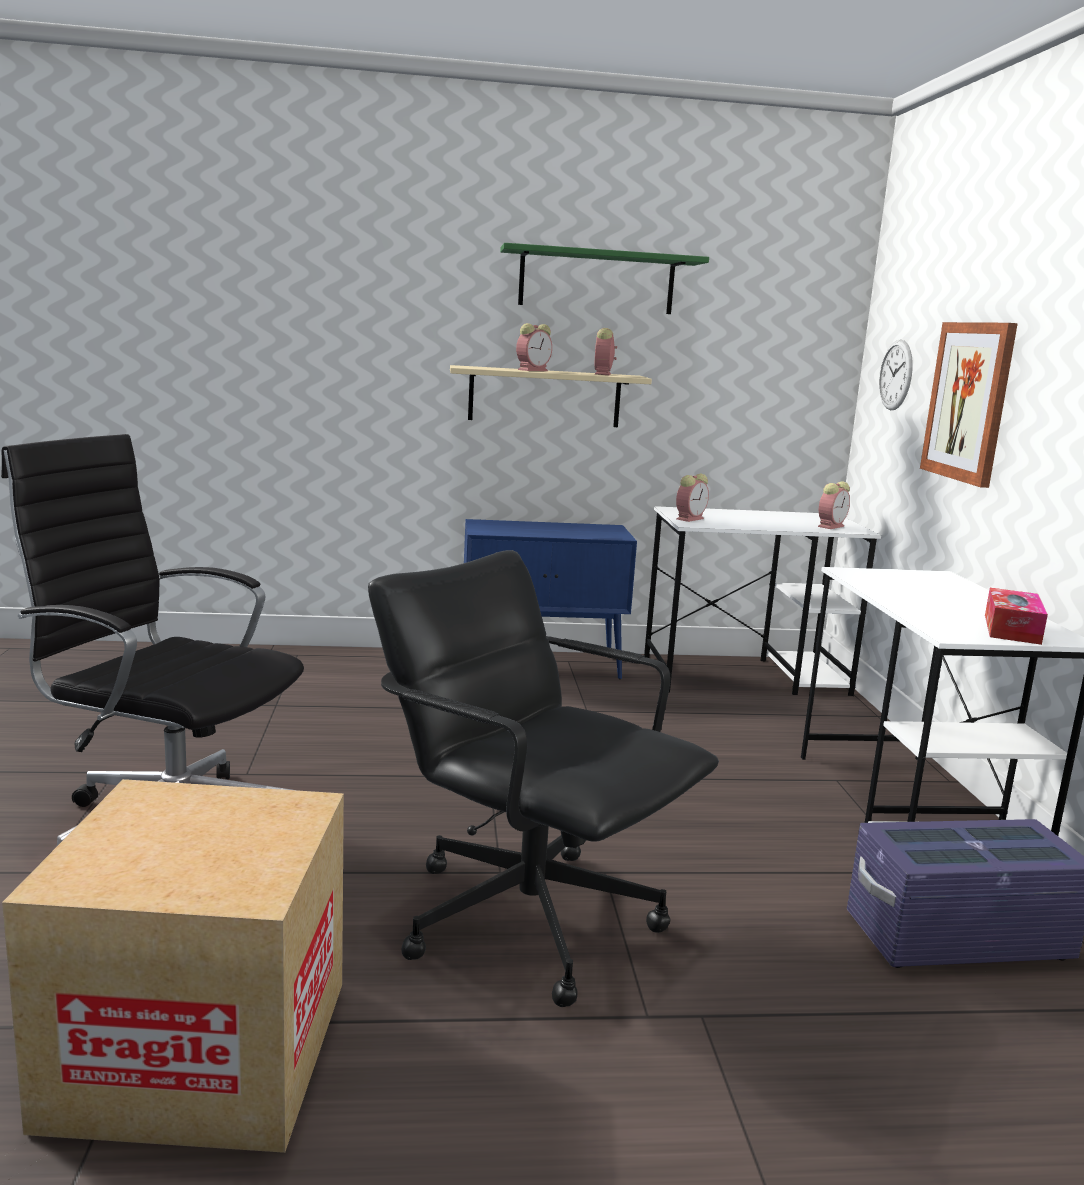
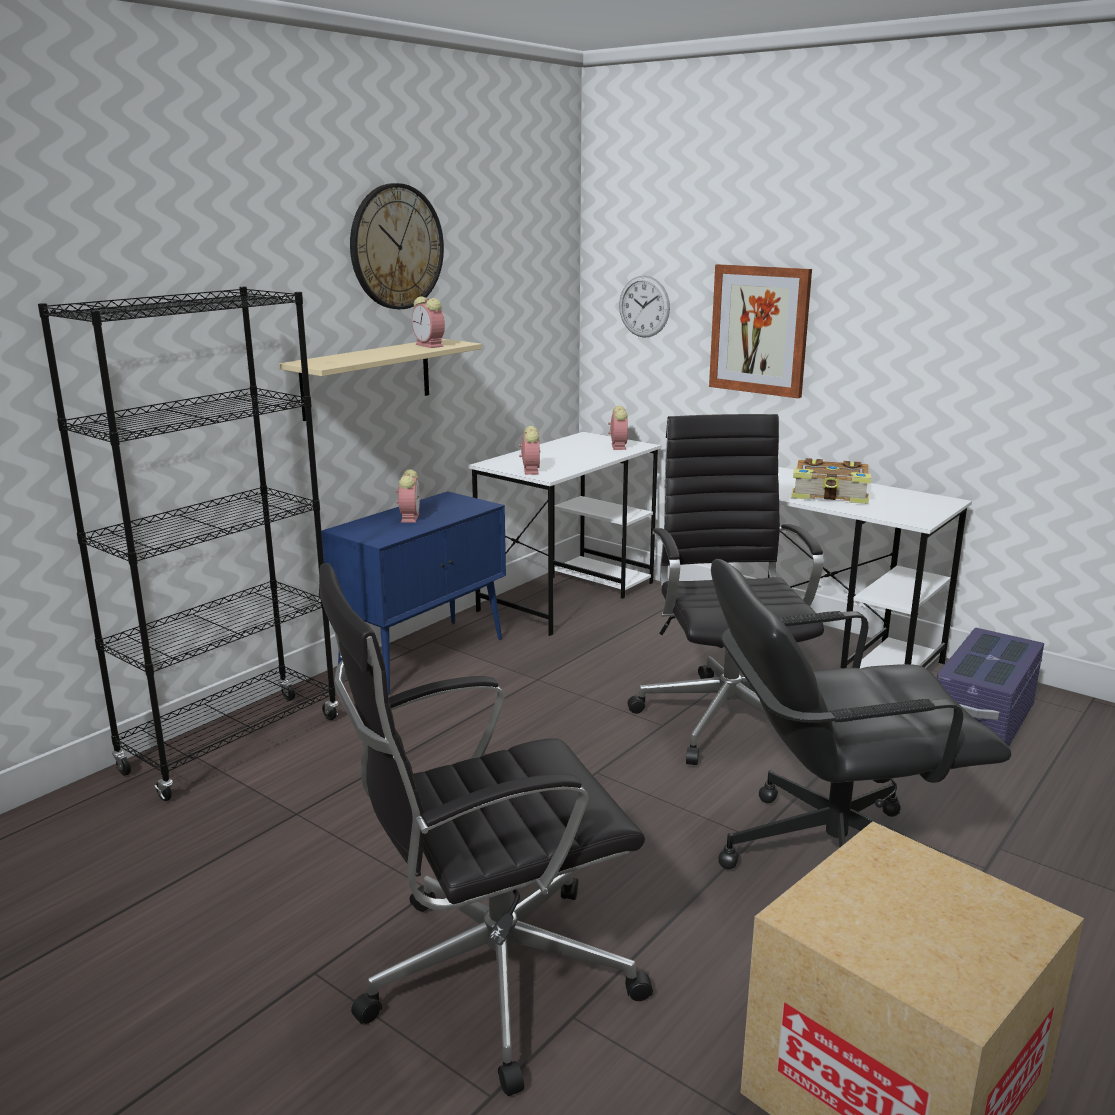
camera: 45 degrees left, 5 degrees up
green shelf [500,243,709,314] -> wall clock [350,183,444,309]
alarm clock [516,323,552,371] -> alarm clock moved to [396,470,420,523]
tissue box [985,588,1048,645] -> none
none -> black bookcase [38,287,338,801]
none -> black office chair [628,414,824,765]
none -> book [791,458,871,504]

